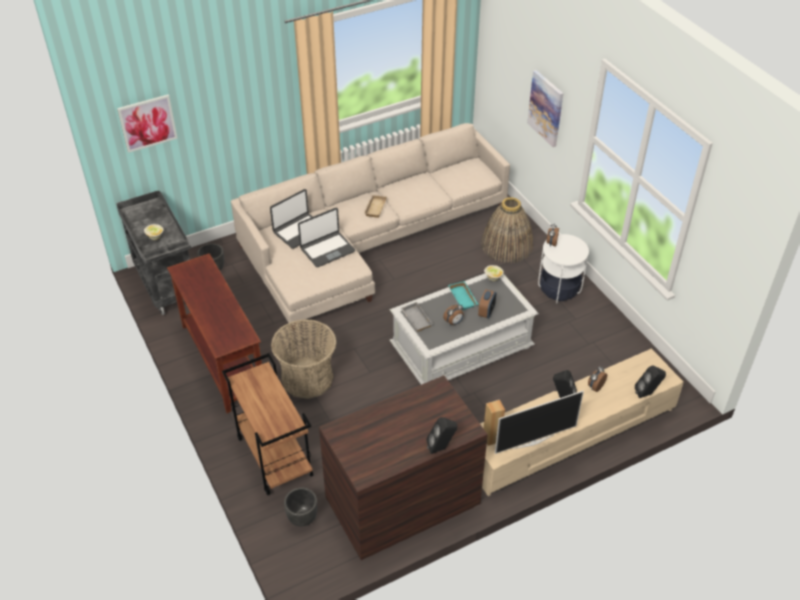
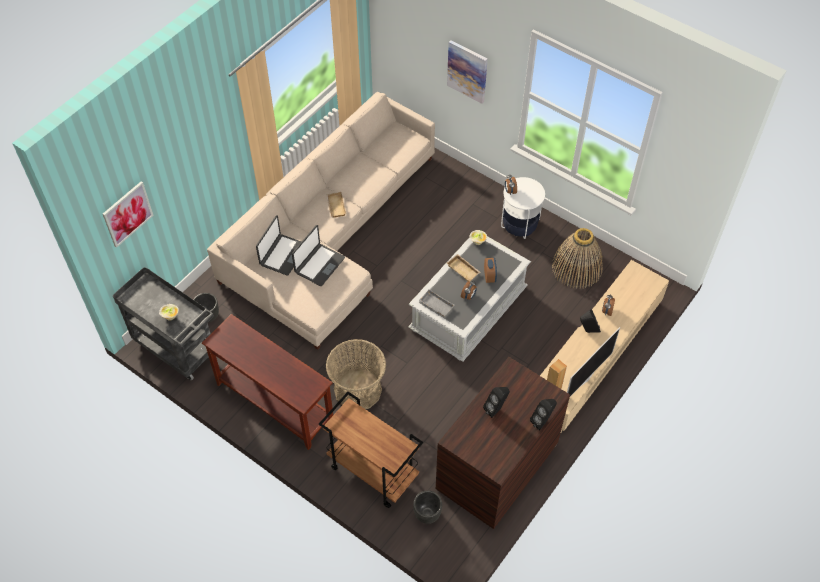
camera: 25 degrees left, 10 degrees up
turquoise tray [448,281,479,311] -> beige tray [447,254,480,281]
basket [481,197,533,263] -> basket moved to [552,228,603,289]
black speaker [635,366,666,398] -> black speaker moved to [483,387,510,418]

